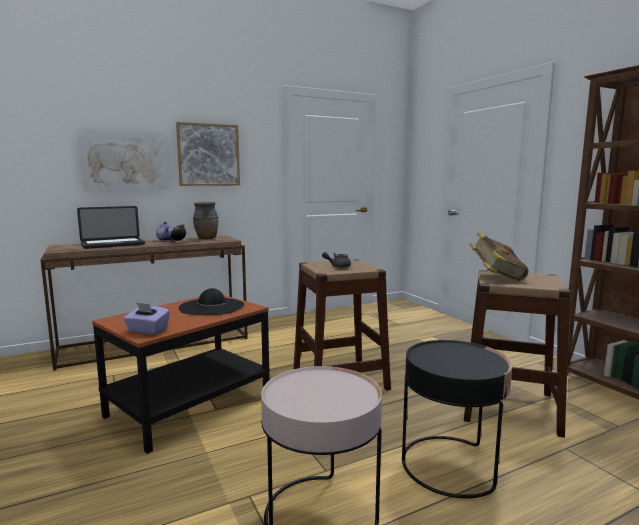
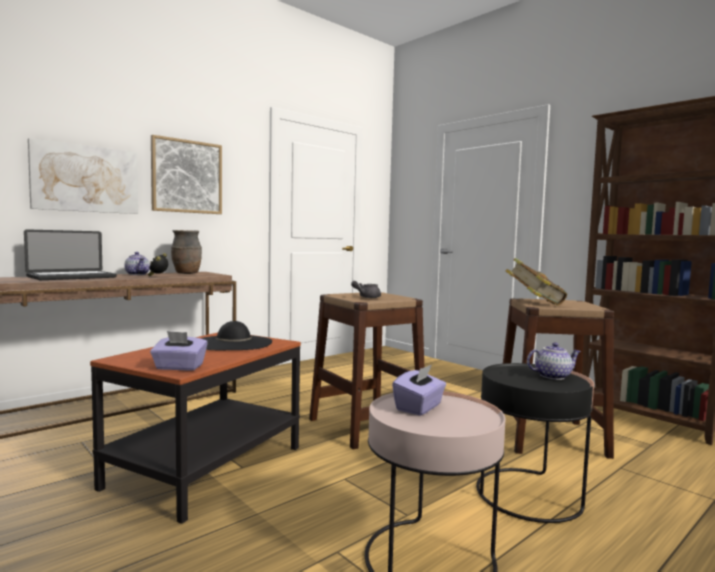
camera: 15 degrees left, 5 degrees down
none -> purple tissue box [392,365,446,416]
none -> teapot [527,342,581,380]

